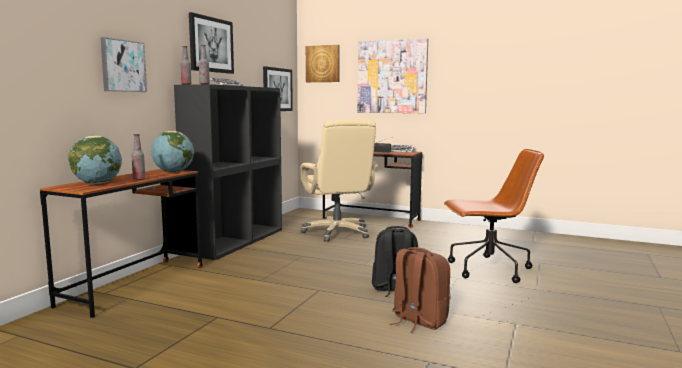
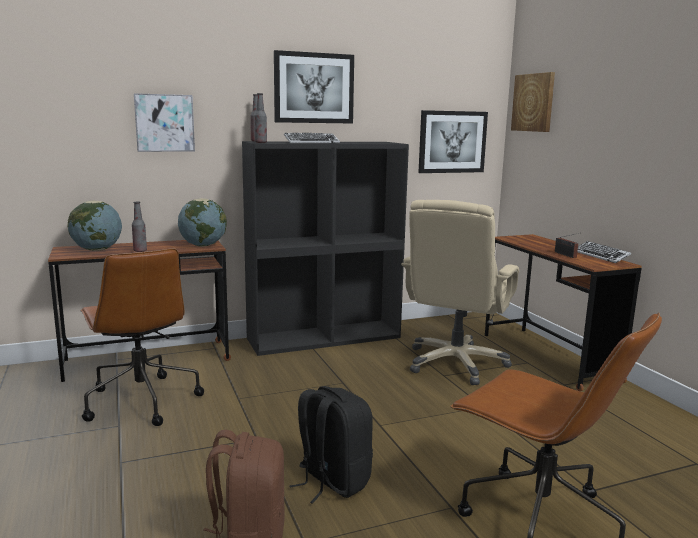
camera: 45 degrees right, 5 degrees up
picture [357,38,428,113] -> none
none -> brown office chair [80,248,204,426]

